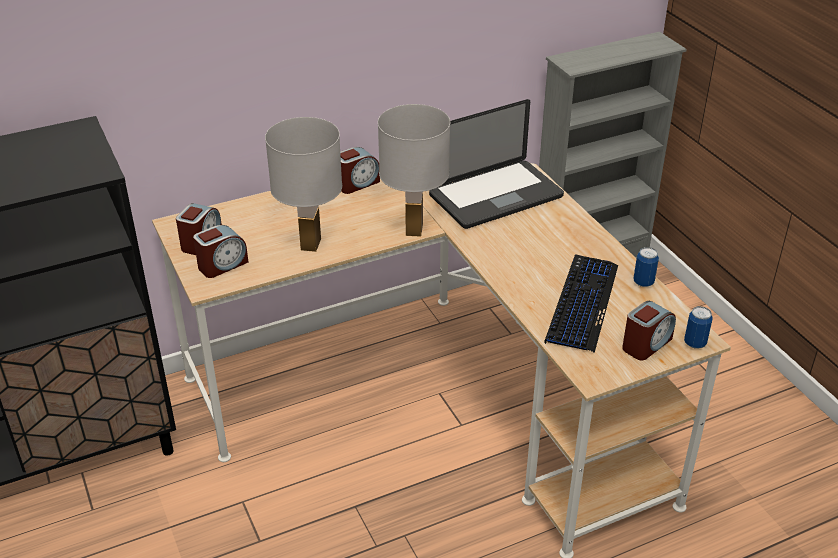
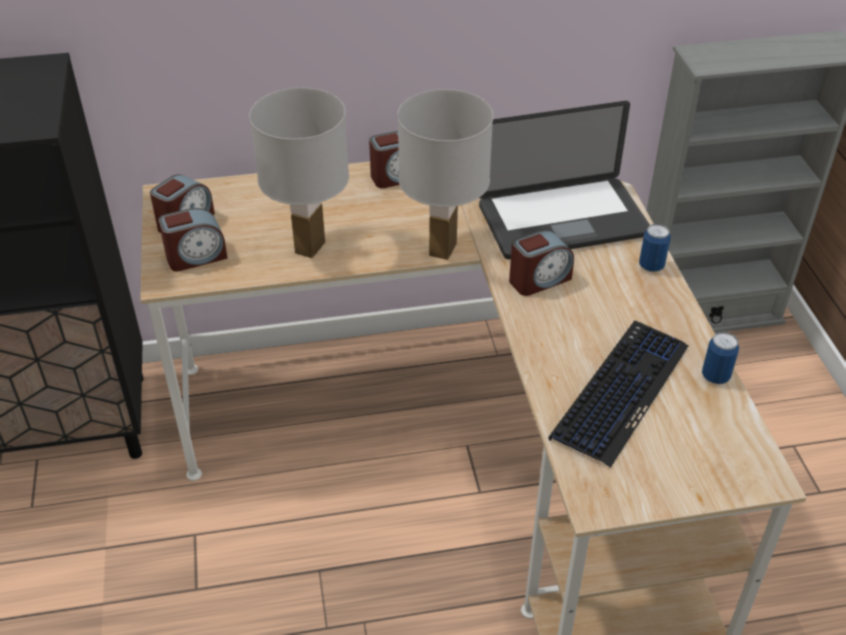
camera: 15 degrees right, 5 degrees up
alarm clock [622,301,676,360] -> alarm clock moved to [509,230,574,296]
can [684,306,713,349] -> can moved to [639,224,670,272]

